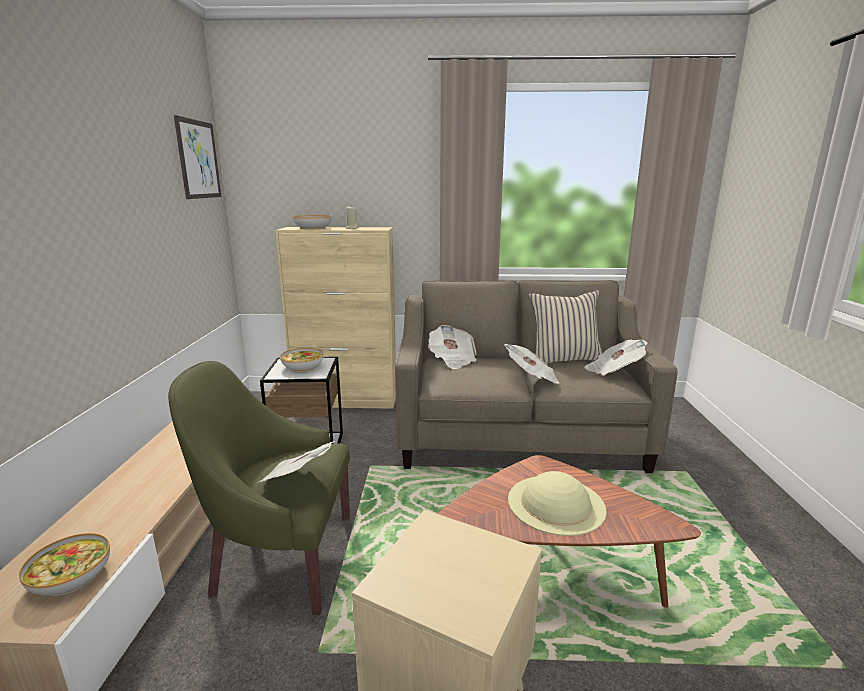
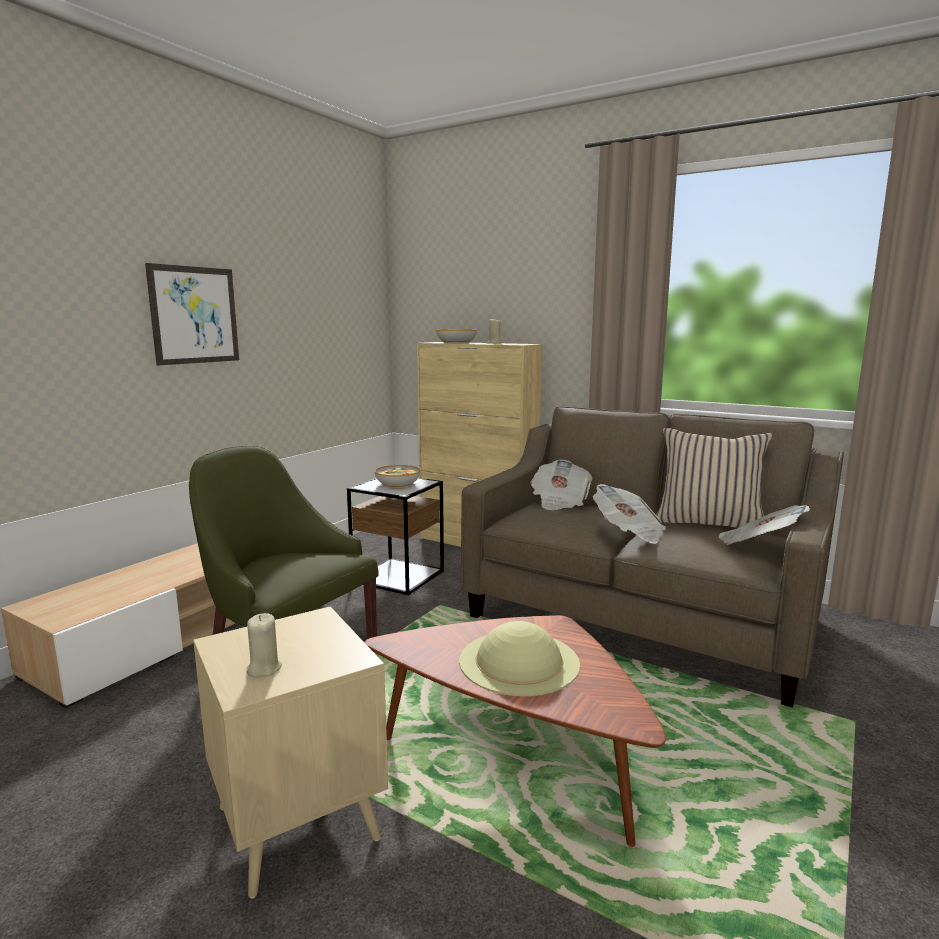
camera: 30 degrees right, 5 degrees down
bowl [19,533,110,596] -> none
picture [174,115,221,199] -> picture moved to [145,263,239,365]
newspaper [257,441,335,483] -> none
none -> beige candle [246,613,282,677]

